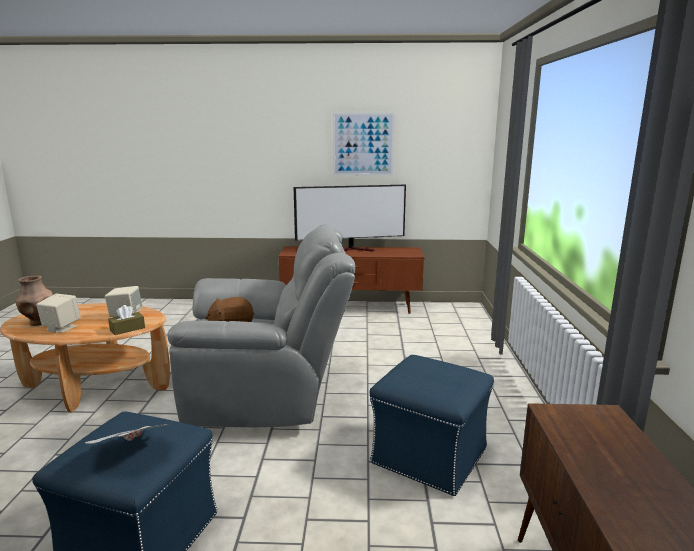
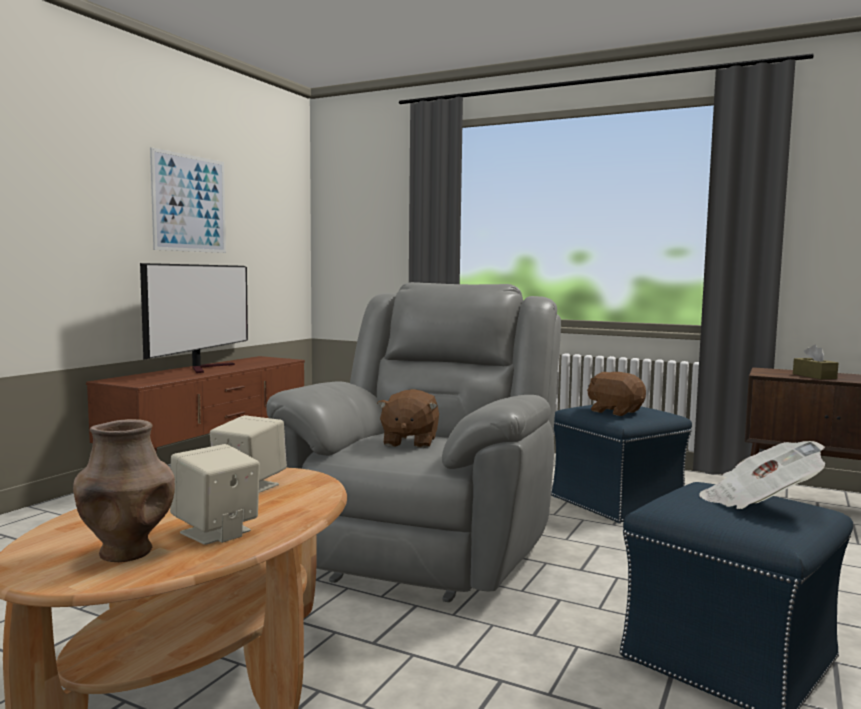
camera: 65 degrees left, 10 degrees down
brown tissue box [108,305,145,335] -> brown tissue box moved to [793,345,838,379]
none -> brown plush toy [587,372,646,416]

